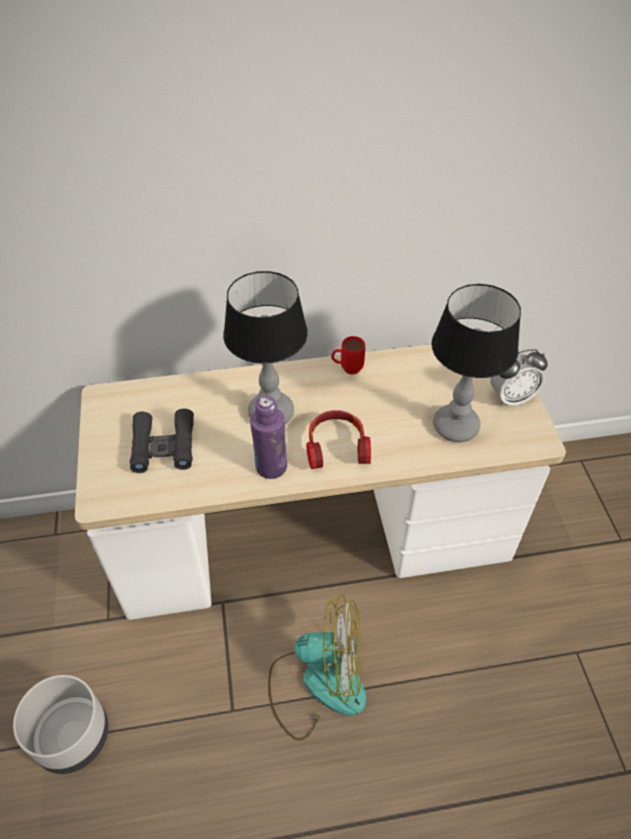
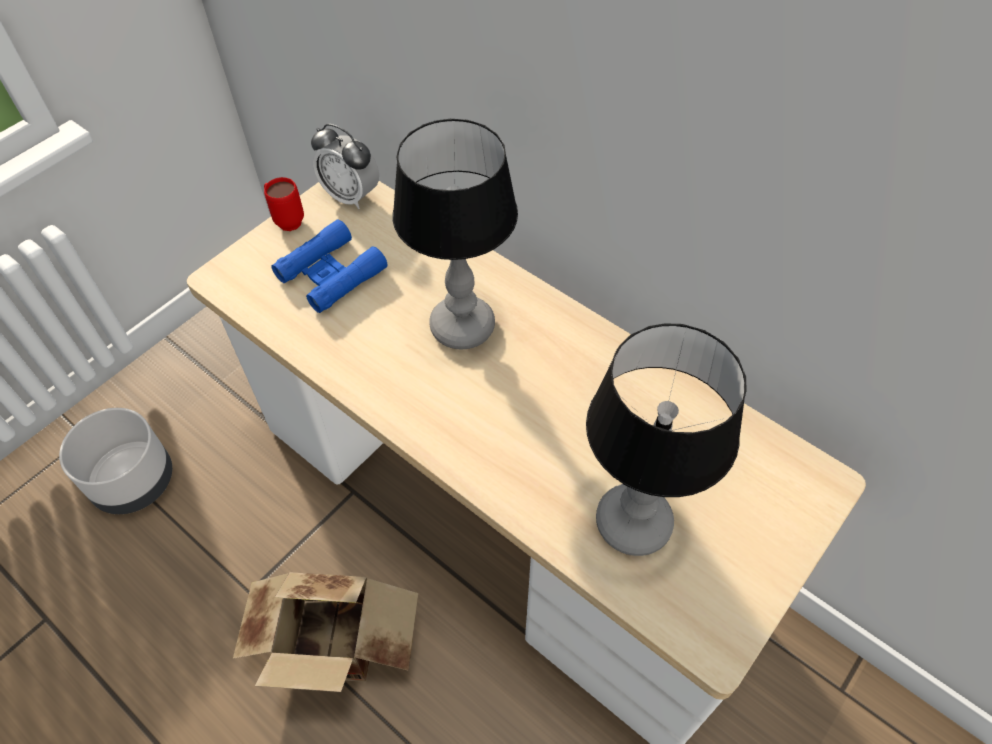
camera: 50 degrees right, 5 degrees up
black binoculars [130,409,194,473] -> blue binoculars [271,219,388,313]
purple bottle [250,396,287,479] -> none
fan [268,595,366,741] -> cardboard box [233,572,418,692]
headphones [306,410,371,469] -> none
red mug [331,336,365,375] -> red mug moved to [264,177,304,231]
alarm clock [491,349,548,407] -> alarm clock moved to [311,124,379,209]

